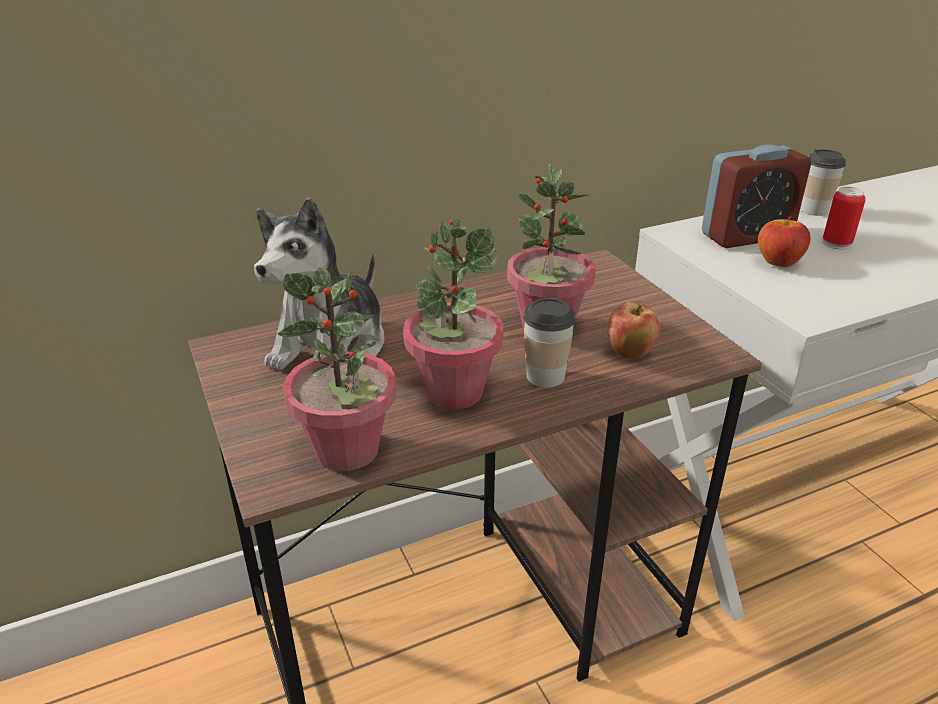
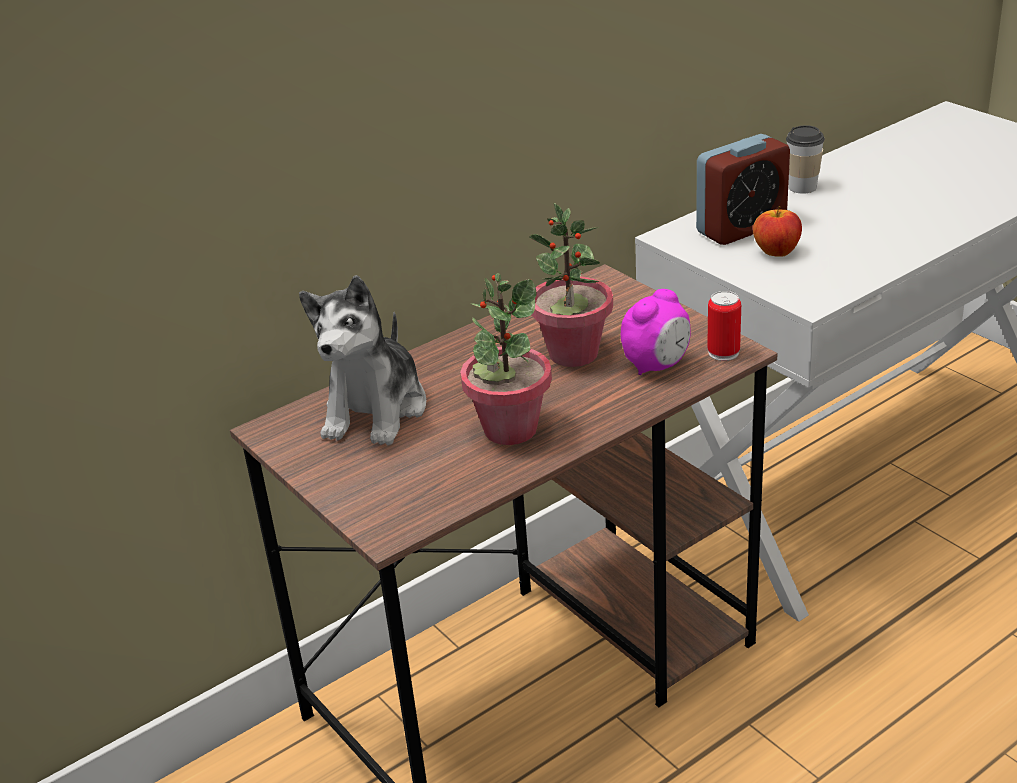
camera: 10 degrees left, 0 degrees up
potted plant [278,267,396,471] -> none
cup [523,298,576,388] -> none
apple [608,302,660,359] -> alarm clock [621,289,691,375]
can [823,187,866,250] -> can moved to [707,291,741,361]

